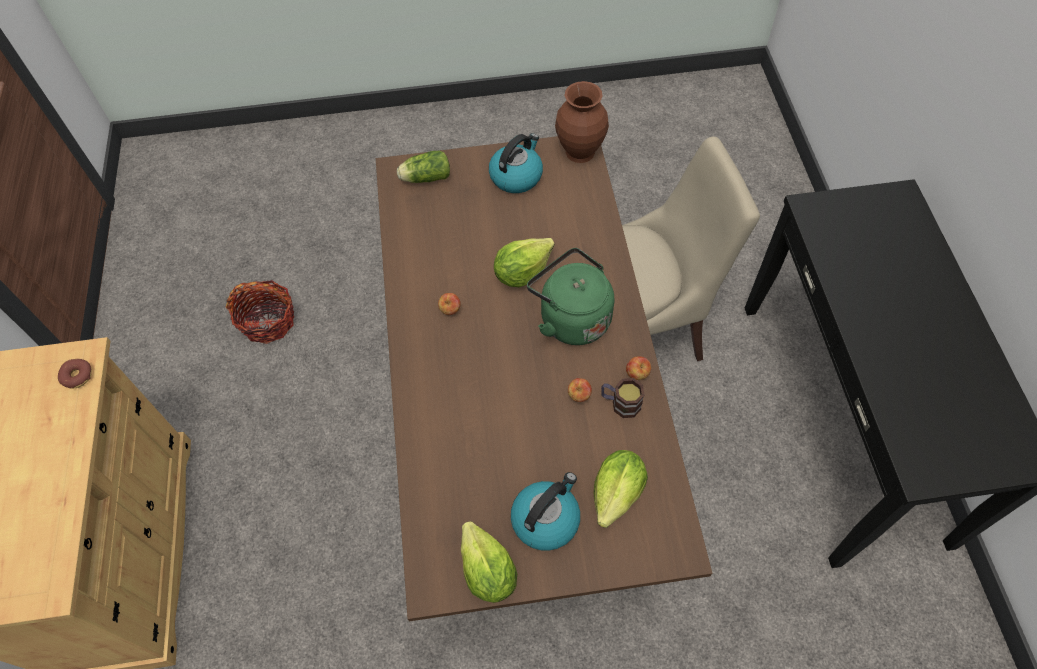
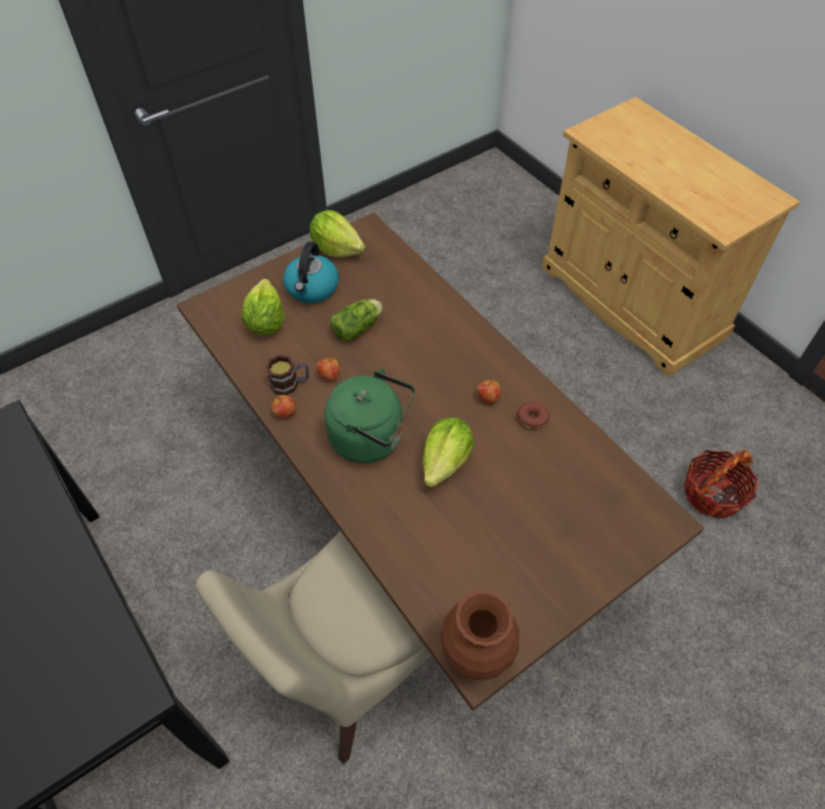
camera: 150 degrees right, 5 degrees down
donut [58,359,92,389] -> donut moved to [517,401,550,429]
lettuce [397,151,450,183] -> lettuce moved to [330,299,383,341]
kettle [489,133,543,193] -> none

